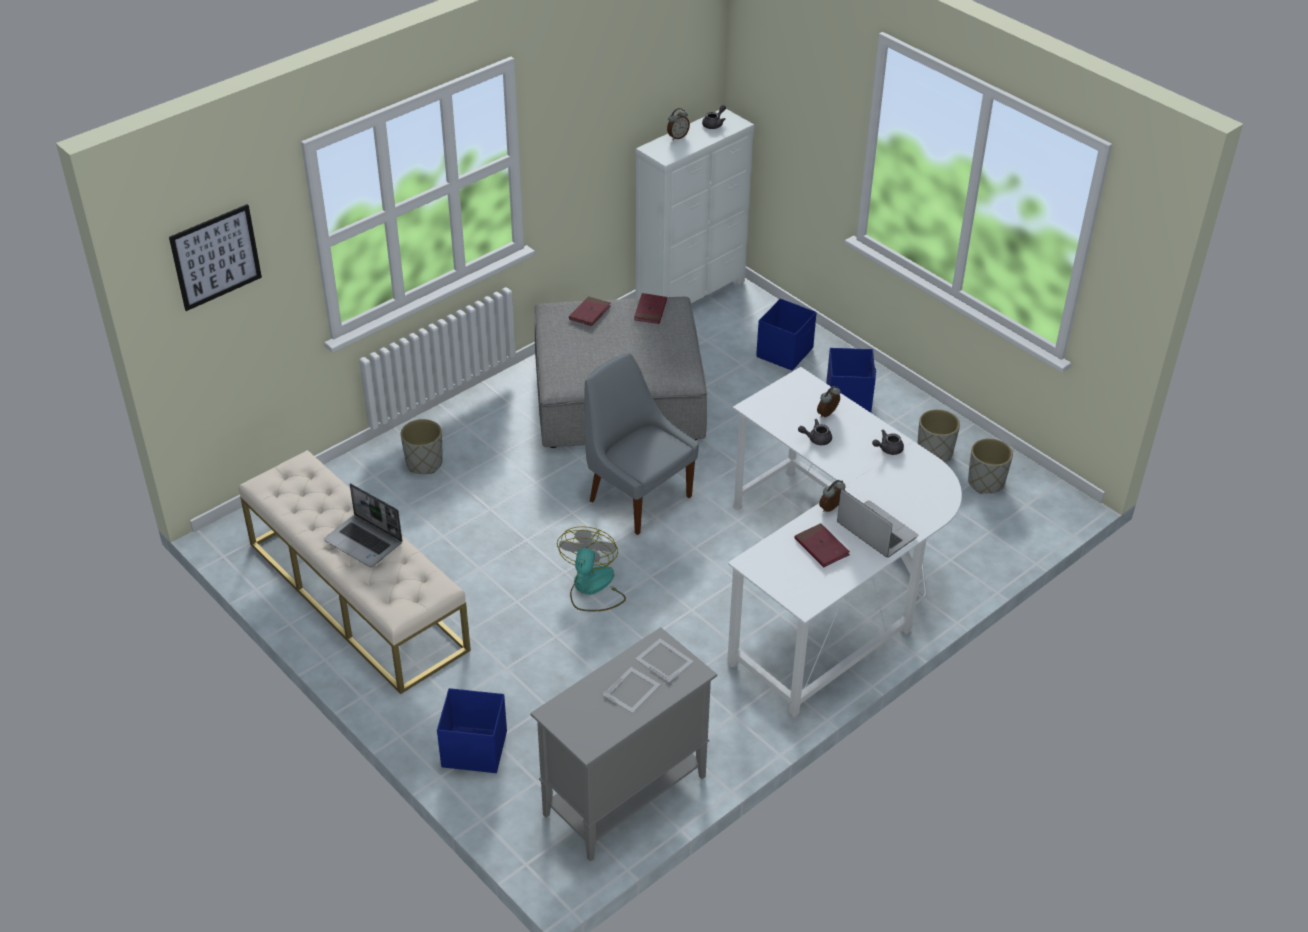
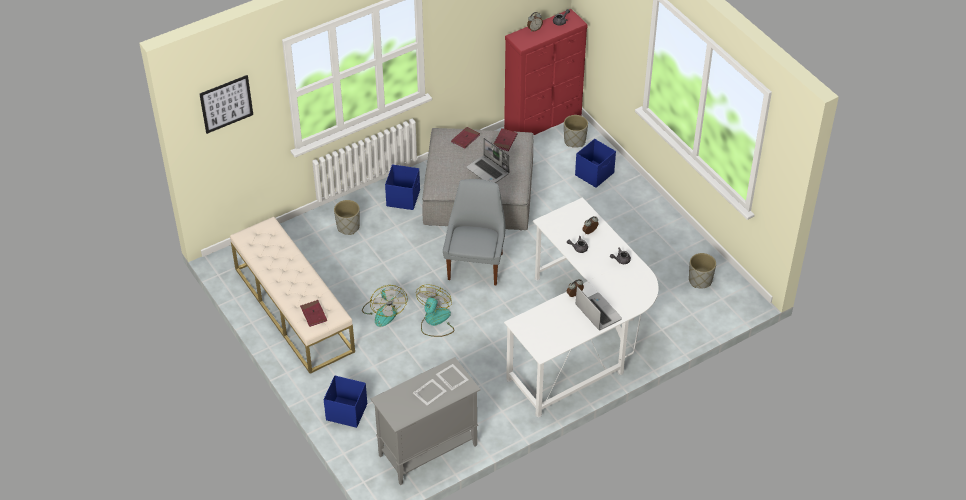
camera: 10 degrees right, 5 degrees up
laptop [324,483,402,567] -> laptop moved to [466,138,510,183]
grey chair [584,353,699,535] -> grey chair turned 45 degrees clockwise [443,179,505,285]
white dresser [635,109,754,304] -> red dresser [504,9,588,135]
red book [795,523,850,567] -> red book moved to [300,300,327,327]
blue storage box [826,348,876,413] -> blue storage box moved to [385,164,420,210]
grey planter [917,409,960,462] -> grey planter moved to [564,115,588,148]
none -> fan [362,285,407,327]

